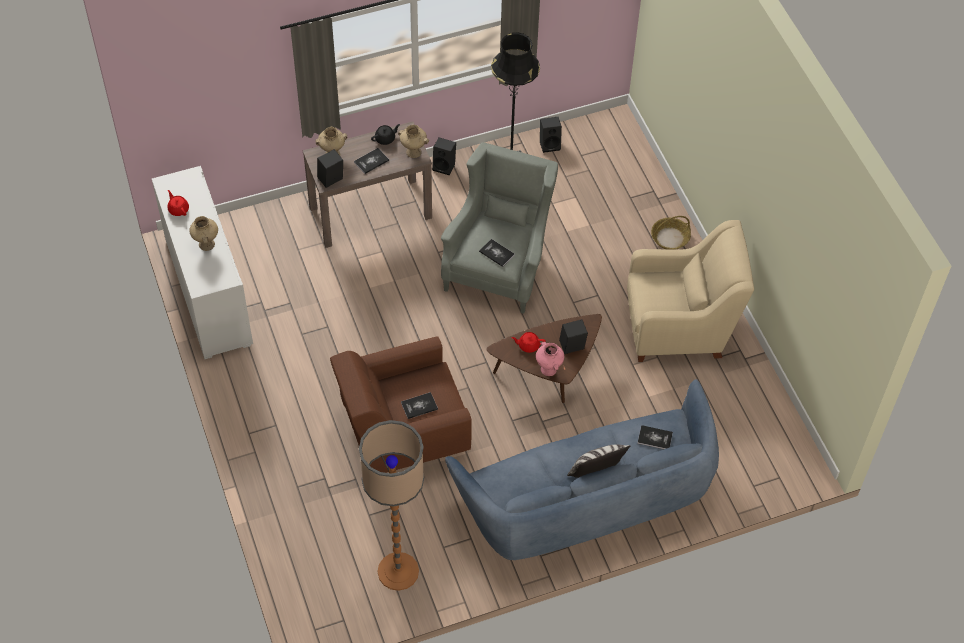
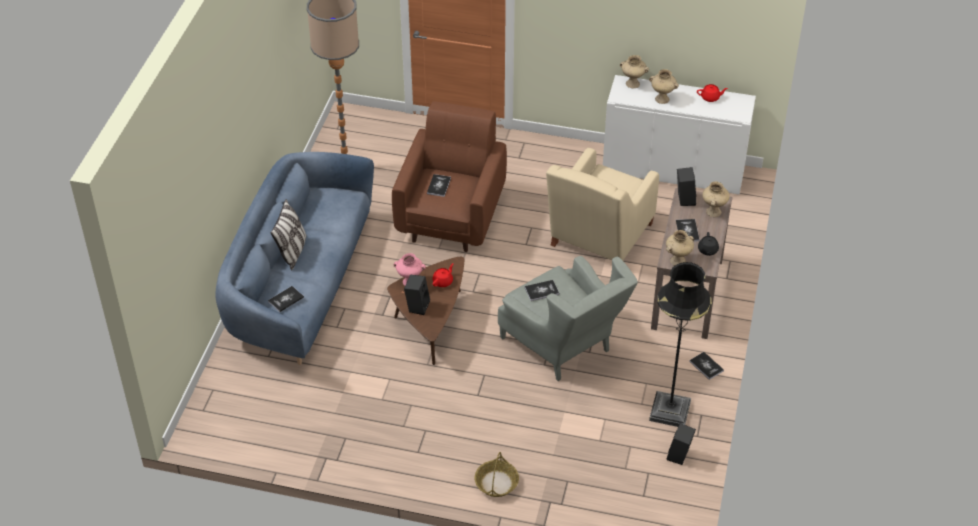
camera: 125 degrees right, 10 degrees down
black speaker [432,138,456,176] -> book [689,352,724,380]
beige armchair [627,220,754,362] -> beige armchair moved to [546,148,659,261]
none -> beige vase [620,55,649,88]

